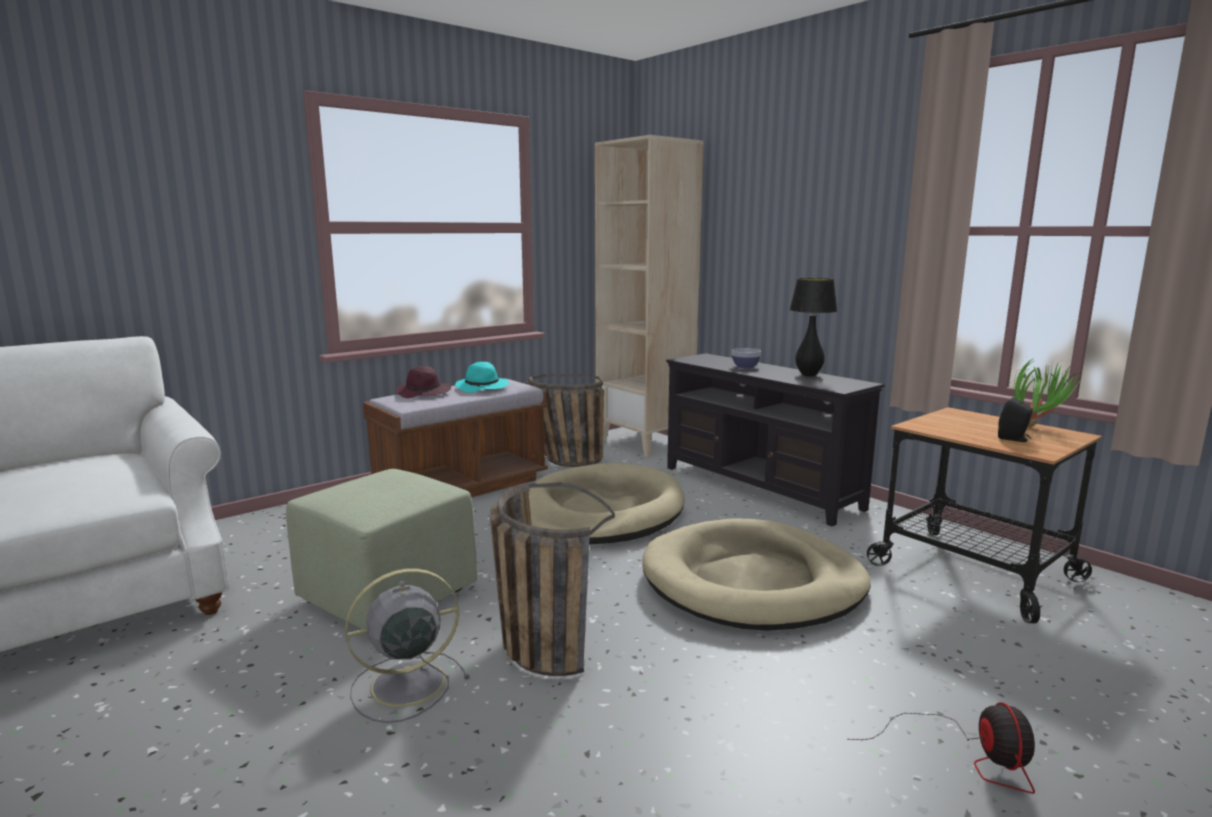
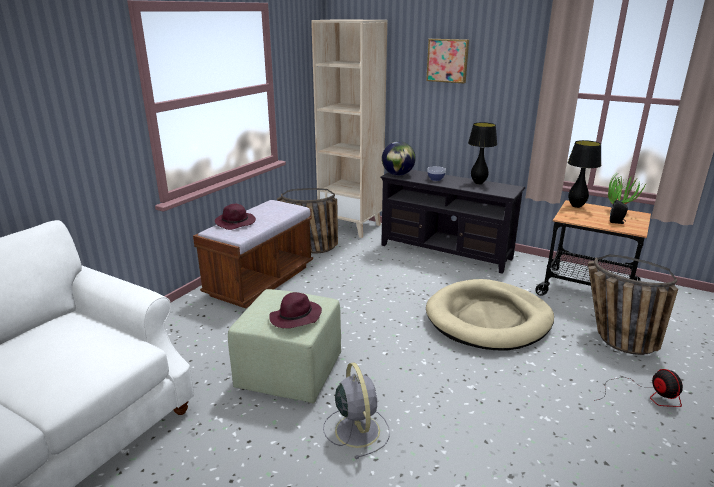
camera: 20 degrees left, 10 degrees up
grey fan [345,568,470,723] -> grey fan turned 120 degrees clockwise [323,362,390,459]
turquoise hat [455,362,509,393] -> none
basket [490,482,615,676] -> basket moved to [588,255,678,355]
beige dog bed [529,463,685,544] -> none
none -> purple hat [269,292,322,328]
none -> globe [382,141,416,175]
none -> picture [426,39,469,84]
none -> black table lamp [568,140,601,208]

